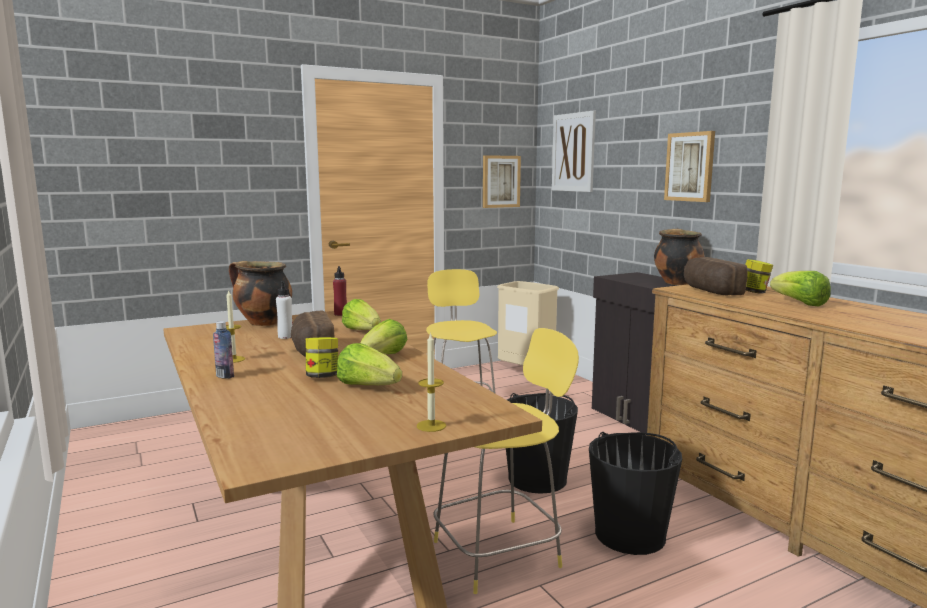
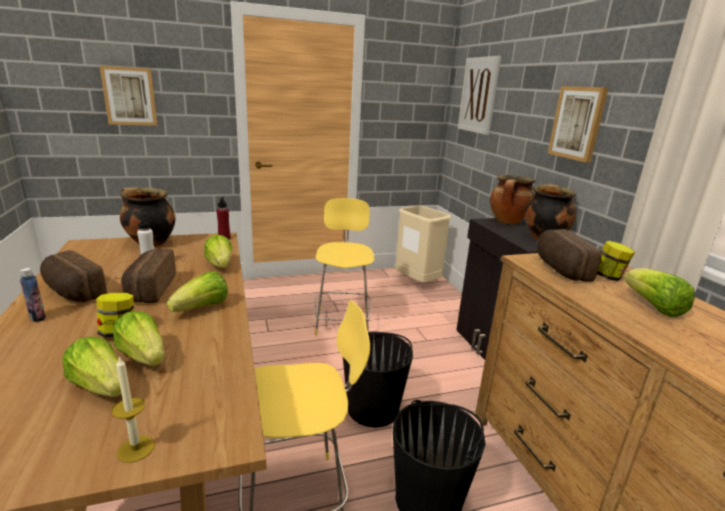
camera: 10 degrees right, 10 degrees up
candle [226,289,245,363] -> bread [40,250,107,302]
picture [483,155,521,208] -> picture moved to [99,66,157,126]
none -> lettuce [62,337,122,397]
none -> cooking pot [490,175,535,225]

